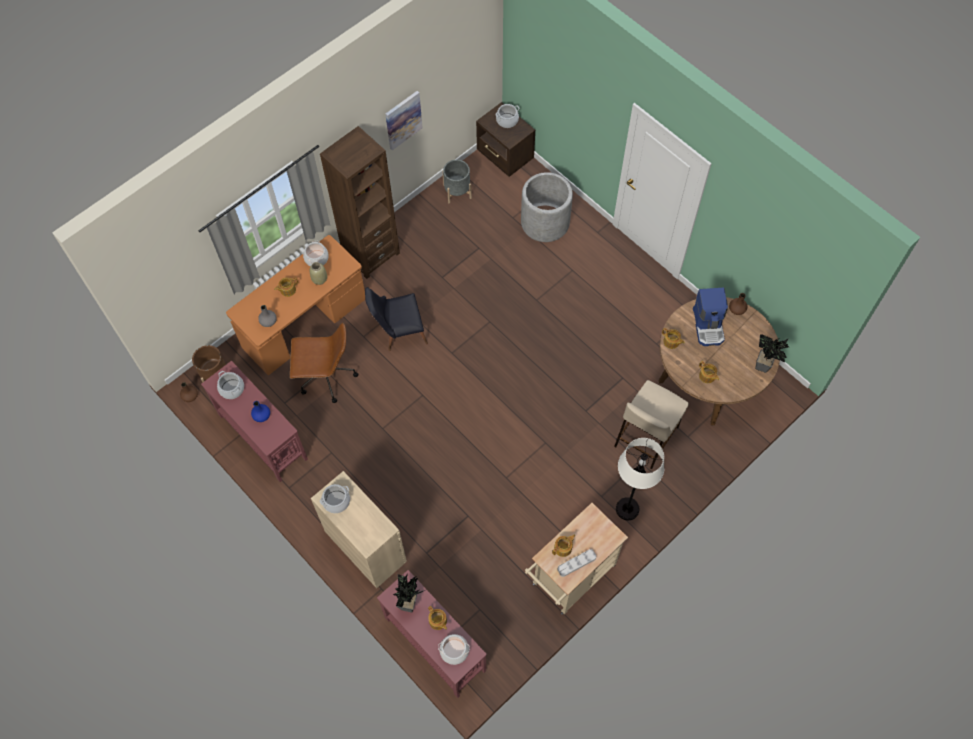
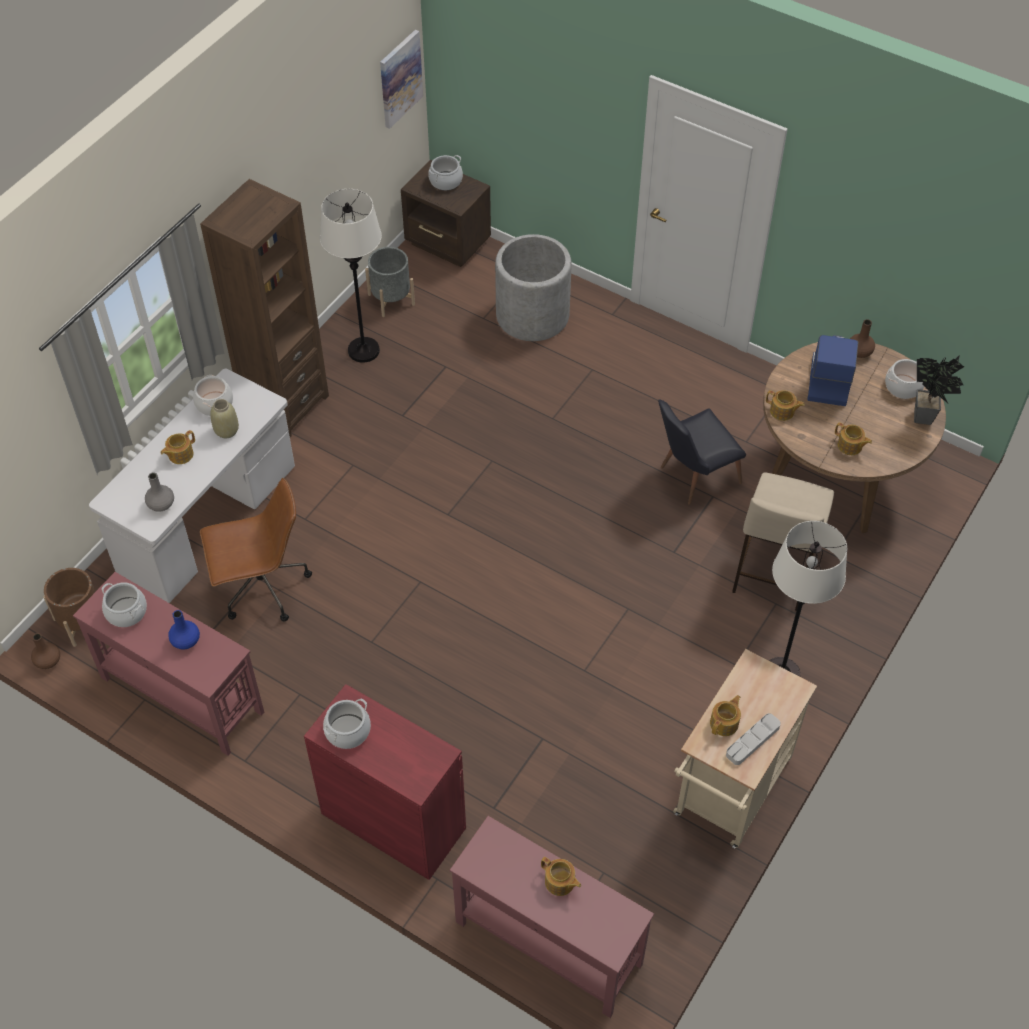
camera: 15 degrees left, 10 degrees down
orange desk [226,235,365,375] -> white desk [89,369,295,603]
beige cabinet [311,471,407,588] -> red cabinet [304,684,466,880]
black chair [365,287,428,351] -> black chair moved to [658,399,746,505]
picture [385,91,423,150] -> picture moved to [380,30,423,129]
potted plant [393,573,425,613] -> none
cooking pot [438,634,470,665] -> cooking pot moved to [885,359,924,399]
coffee machine [693,288,728,346] -> coffee machine turned 150 degrees counterclockwise [807,335,858,406]
none -> white floor lamp [320,189,382,363]

